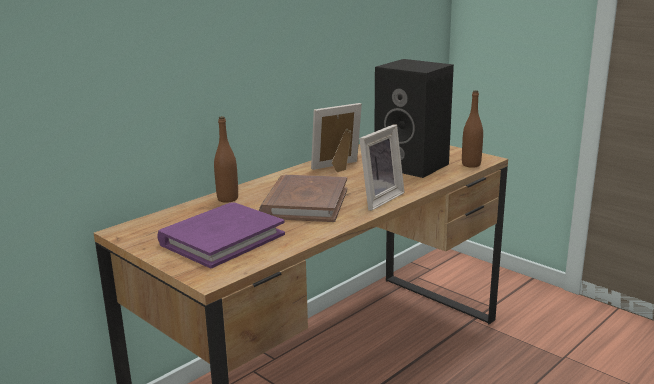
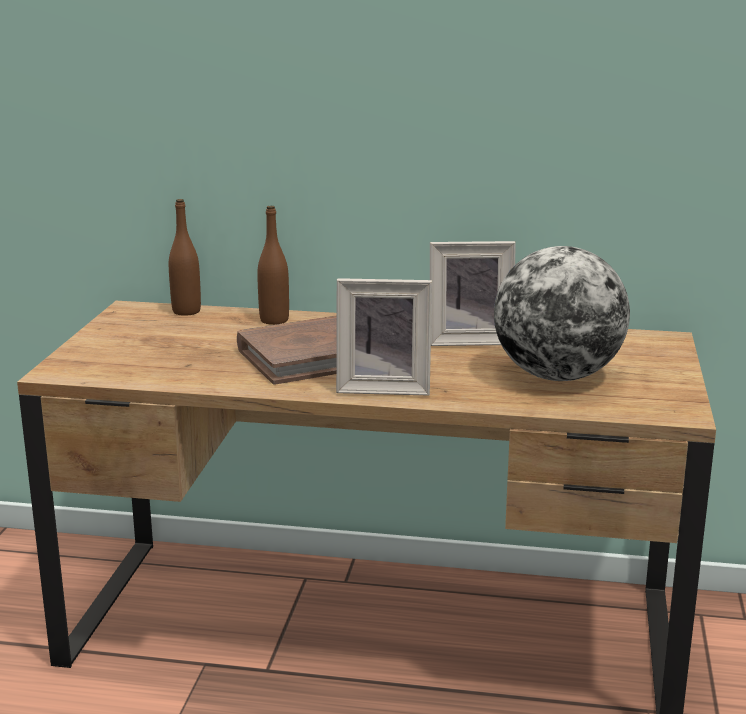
camera: 55 degrees right, 0 degrees up
purple book [157,202,285,268] -> none
picture frame [311,103,362,172] -> picture frame turned 150 degrees clockwise [430,241,516,346]
black speaker [374,59,454,178] -> globe [494,246,630,381]
brown bottle [462,90,483,168] -> brown bottle moved to [169,199,201,316]

